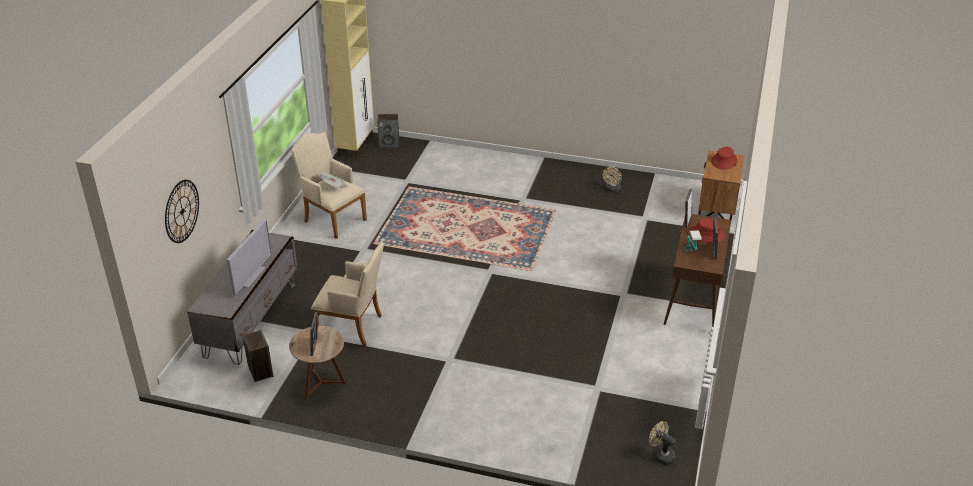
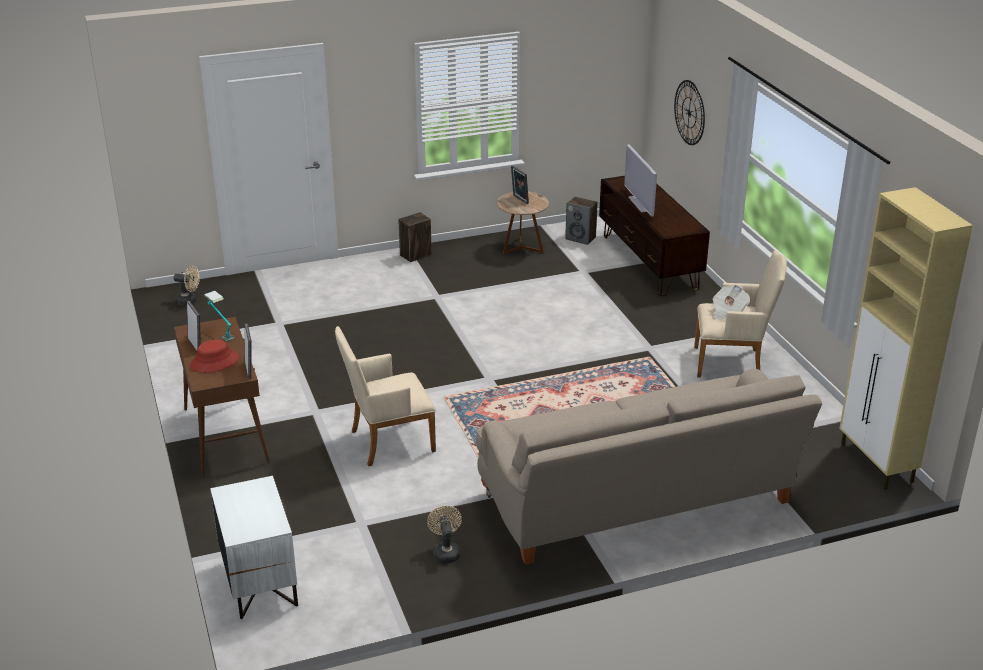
camera: 145 degrees right, 5 degrees down
grey tv stand [187,230,298,365] -> brown tv stand [599,176,710,296]
beige armchair [311,241,383,346] -> beige armchair moved to [335,326,436,466]
speaker [377,114,399,148] -> speaker moved to [398,212,432,262]
brown nightstand [698,150,745,220] -> white nightstand [210,476,298,619]
red hat [711,147,738,169] -> none
none -> beige sofa [476,369,822,565]

